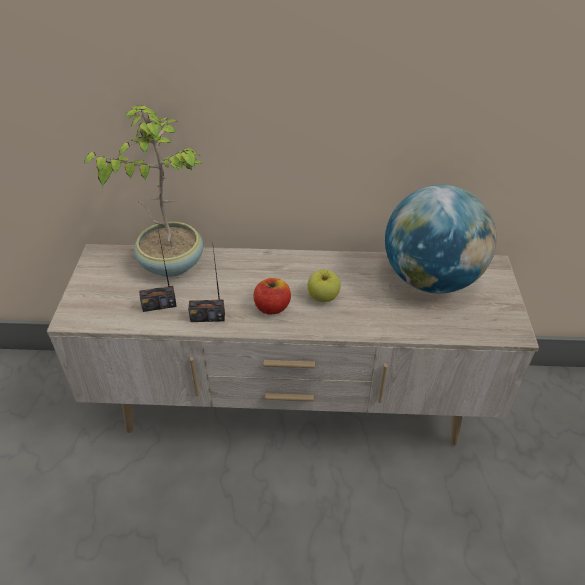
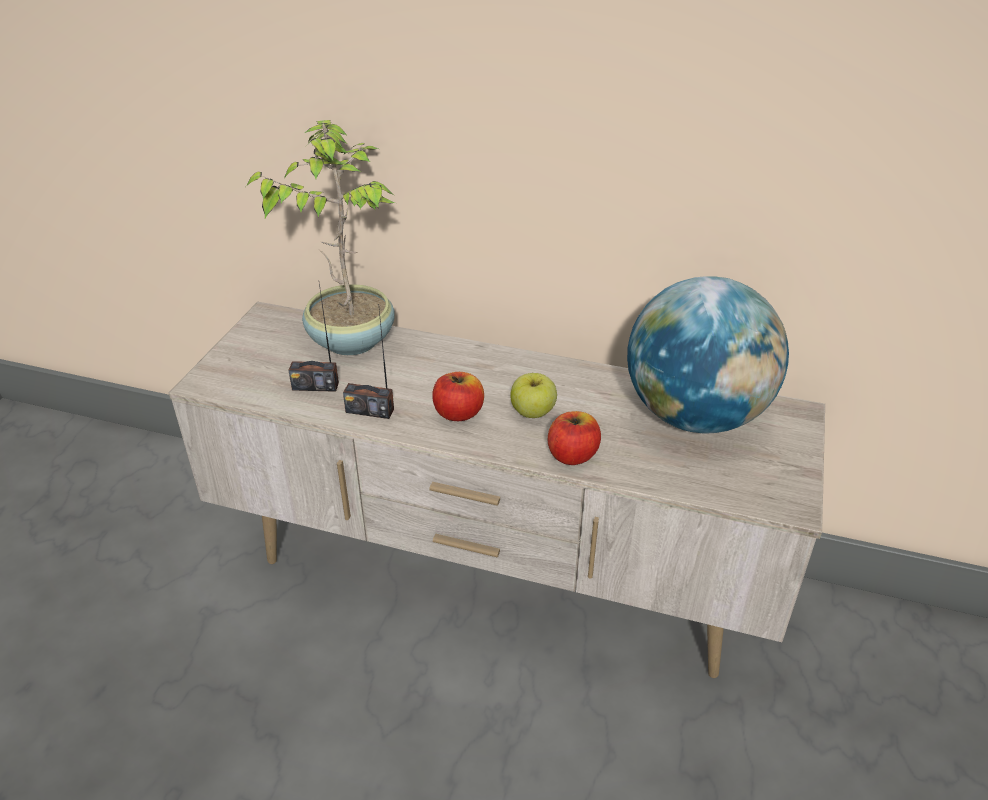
camera: 15 degrees right, 5 degrees down
none -> apple [548,411,601,465]

